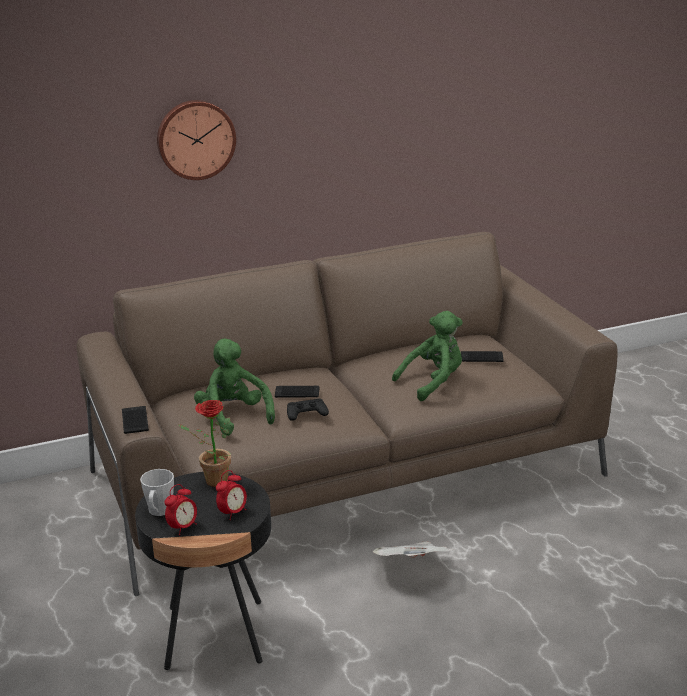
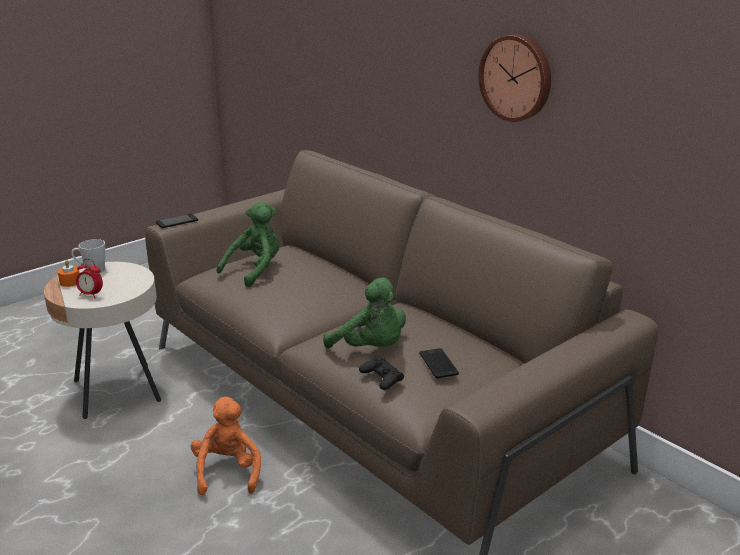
camera: 70 degrees right, 0 degrees up
black side table [135,472,271,670] -> beige side table [44,262,161,419]
wall clock [157,100,236,180] -> wall clock moved to [478,34,551,122]
alarm clock [164,484,197,535] -> orange candle [58,260,80,287]
potted plant [178,400,231,487] -> none
phone [275,386,319,398] -> none
black game controller [287,399,329,421] -> black game controller moved to [359,357,404,390]
newspaper [372,542,454,558] -> orange plush toy [191,397,261,495]

